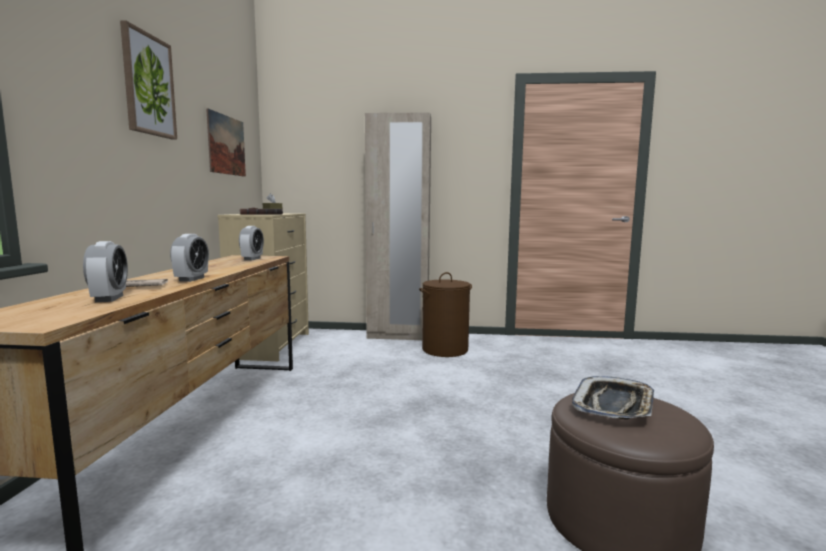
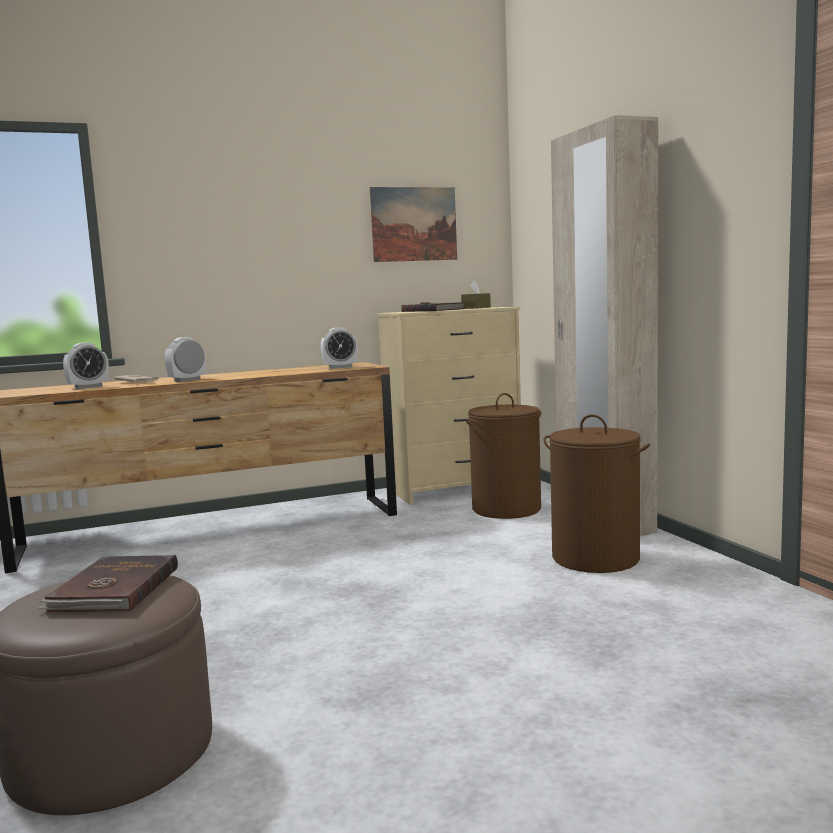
camera: 65 degrees right, 0 degrees up
picture [120,20,177,140] -> none
alarm clock [170,234,209,282] -> alarm clock turned 150 degrees clockwise [165,337,206,382]
tray [572,376,654,419] -> brown book [38,555,178,612]
none -> brown laundry basket [466,393,541,519]

